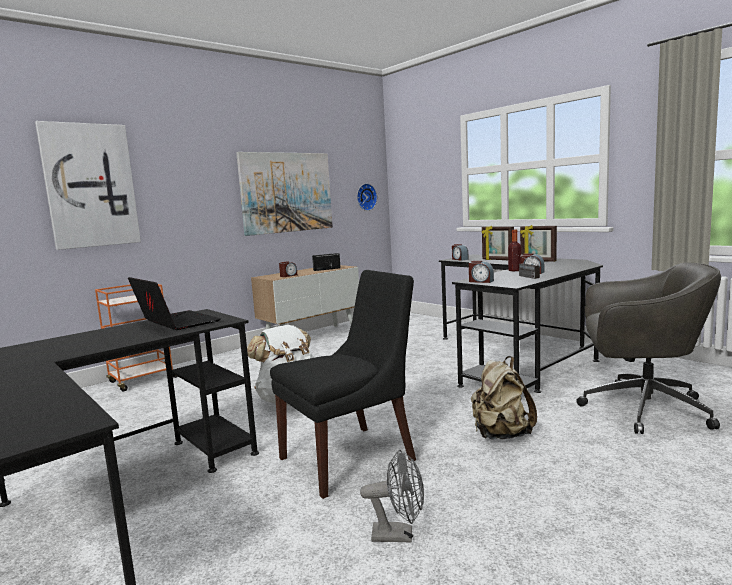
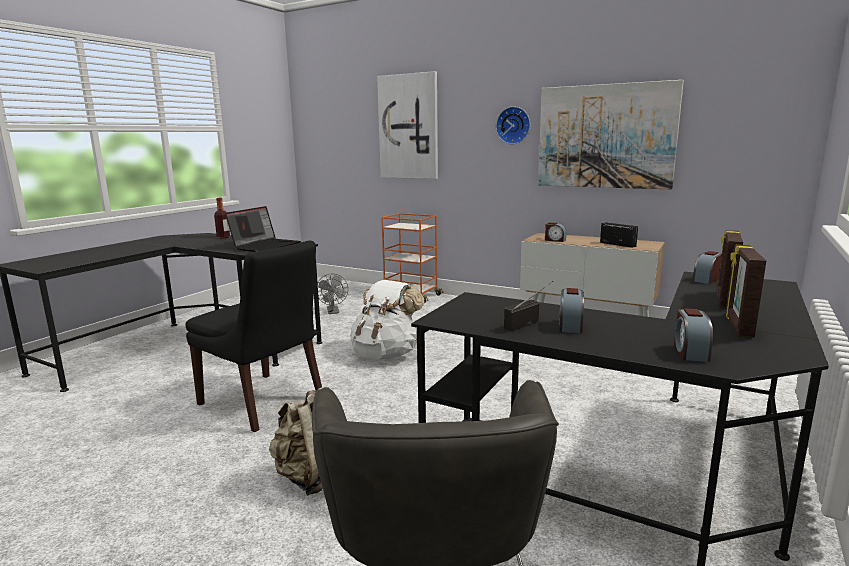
camera: 70 degrees right, 5 degrees up
wall clock [357,184,377,211] -> wall clock moved to [496,107,530,144]
grey fan [360,450,424,543] -> grey fan moved to [318,274,348,314]
alarm clock [469,261,494,283] -> alarm clock moved to [674,308,713,362]
bottle [508,230,521,271] -> bottle moved to [214,198,230,238]

